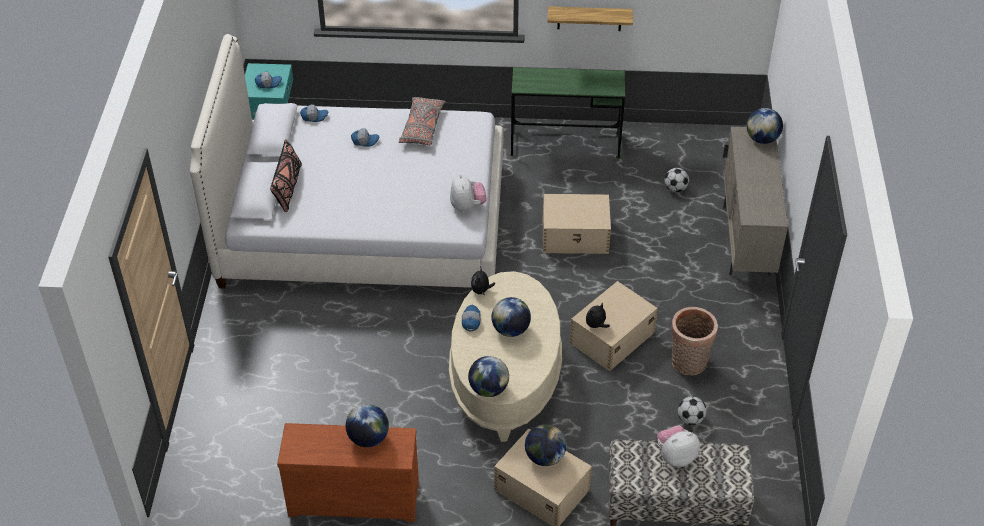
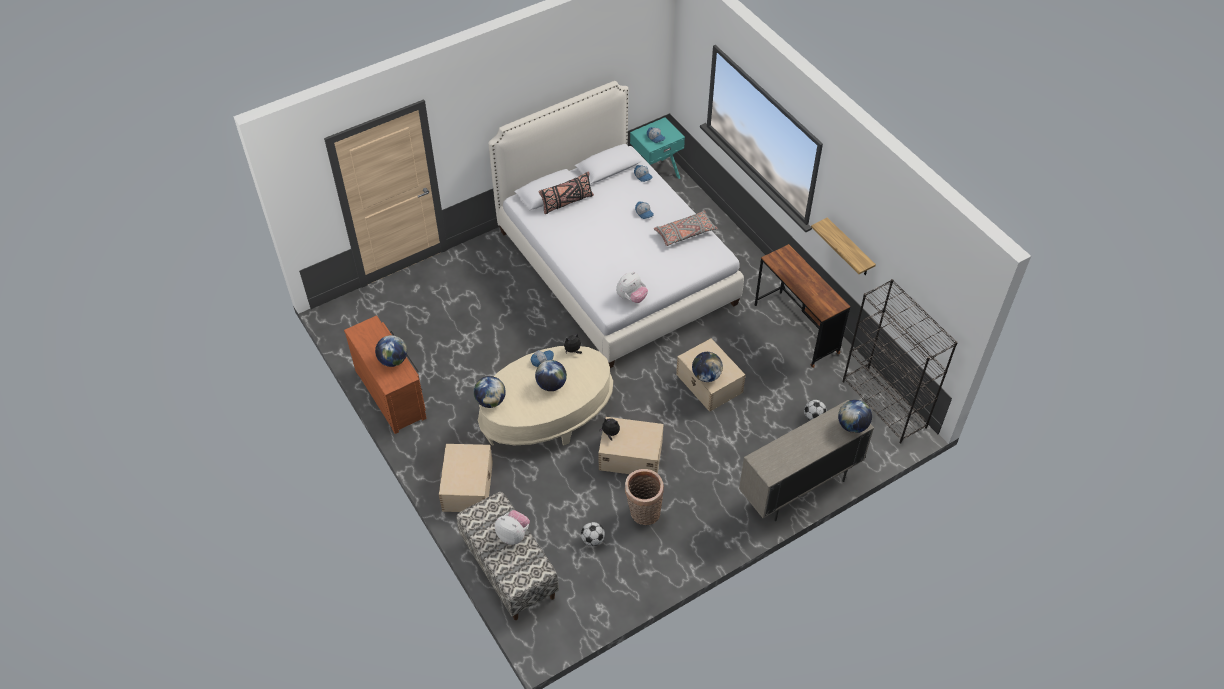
camera: 55 degrees right, 5 degrees up
green desk [511,67,625,159] -> brown desk [755,244,850,368]
globe [525,424,566,466] -> globe moved to [692,352,723,382]
none -> black bookcase [843,279,958,444]

